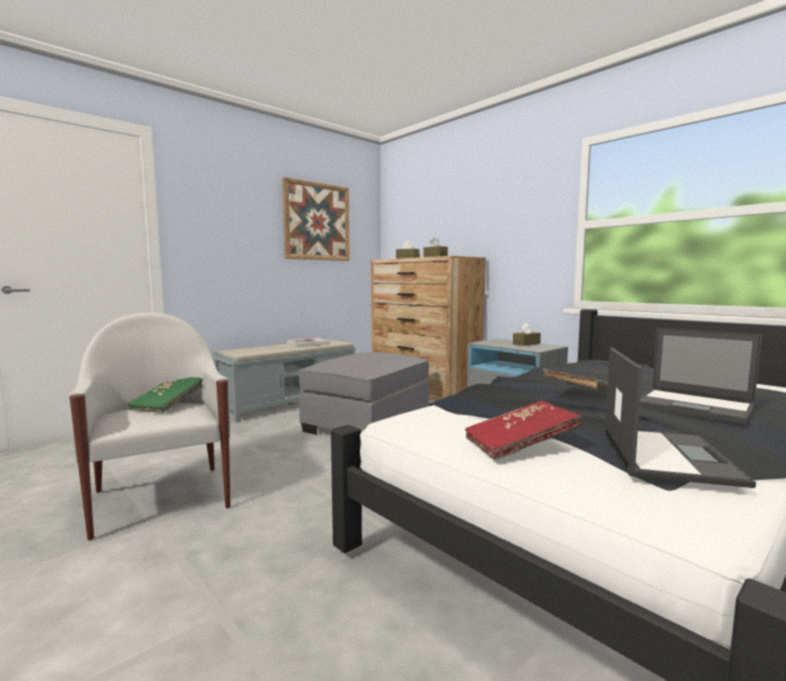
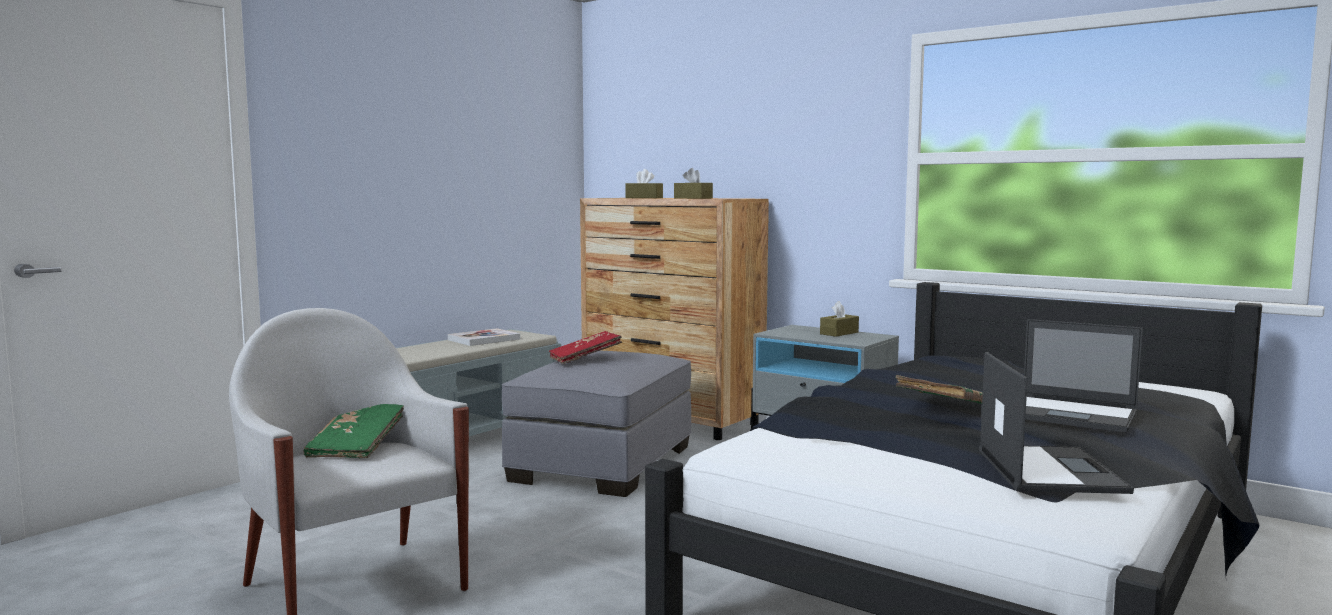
camera: 10 degrees left, 0 degrees up
picture [282,177,350,261] -> none
red book [465,401,583,460] -> red book moved to [549,331,622,364]

